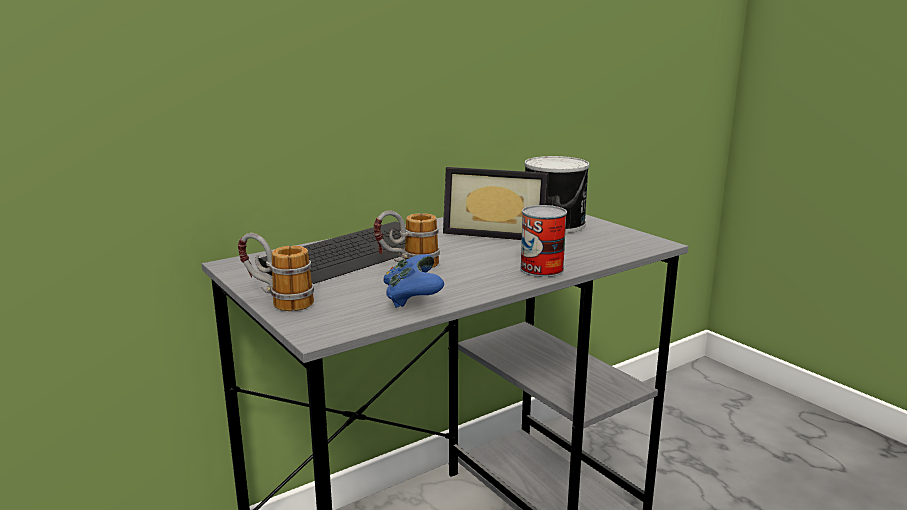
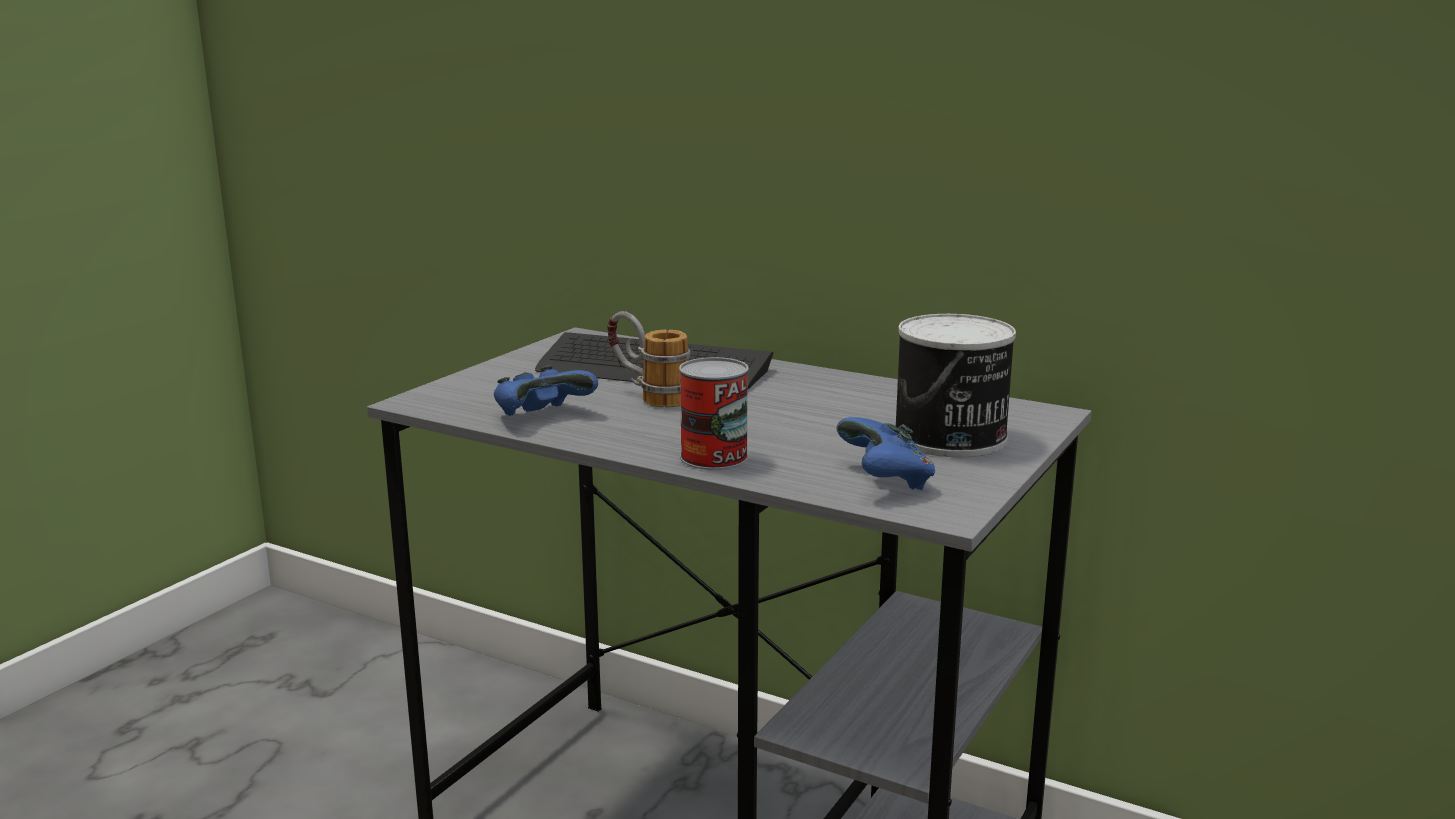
camera: 65 degrees right, 0 degrees up
mug [238,233,314,311] -> none
picture frame [443,167,549,240] -> none
none -> blue game controller [836,417,935,490]

